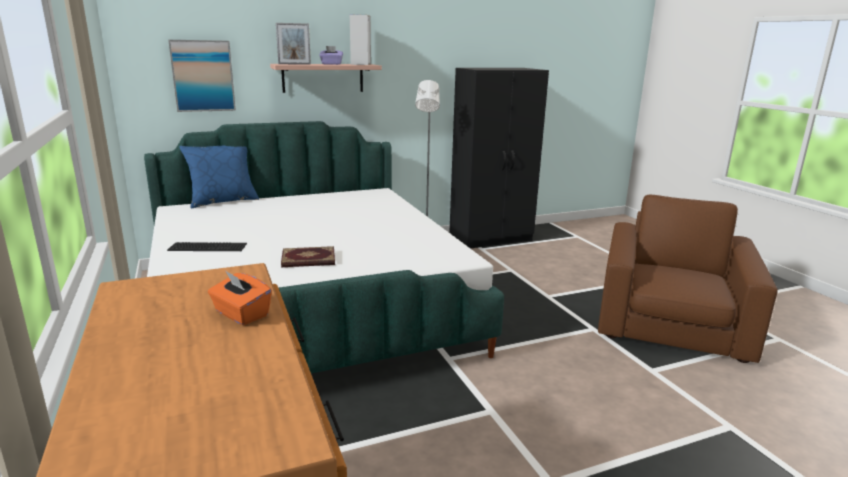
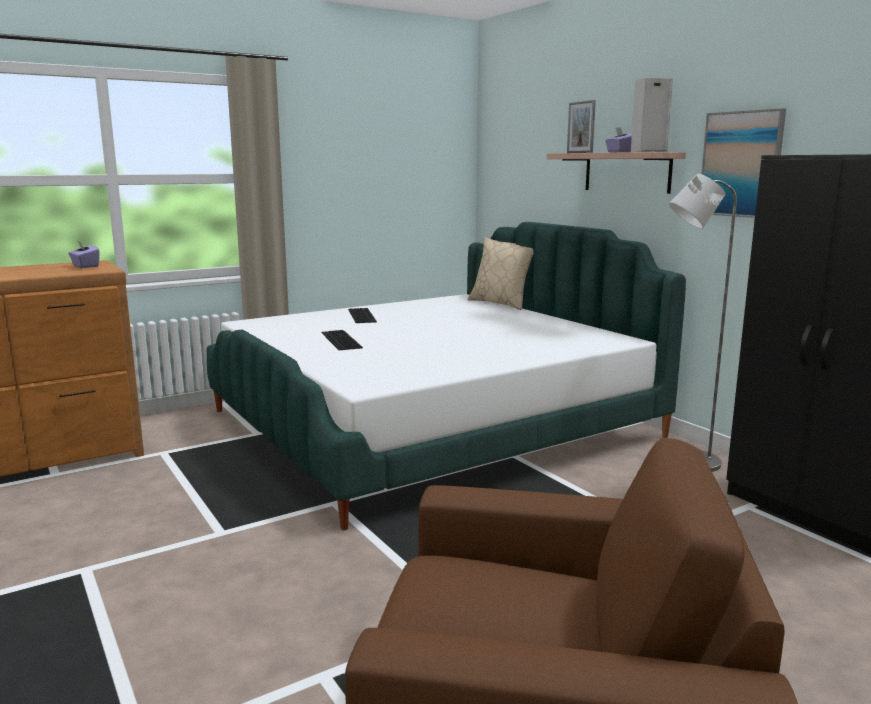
camera: 80 degrees right, 5 degrees down
picture [168,40,236,112] -> picture moved to [701,108,786,218]
blue pillow [179,146,259,208] -> beige pillow [467,237,534,310]
orange tissue box [208,270,272,325] -> none
book [281,246,335,267] -> keyboard [322,330,363,350]
none -> purple tissue box [68,241,100,268]

